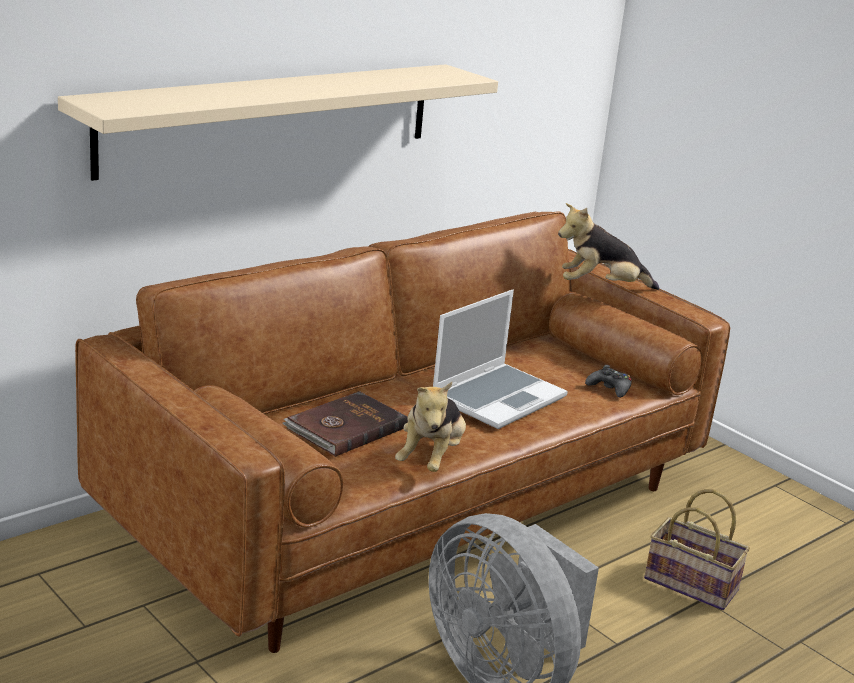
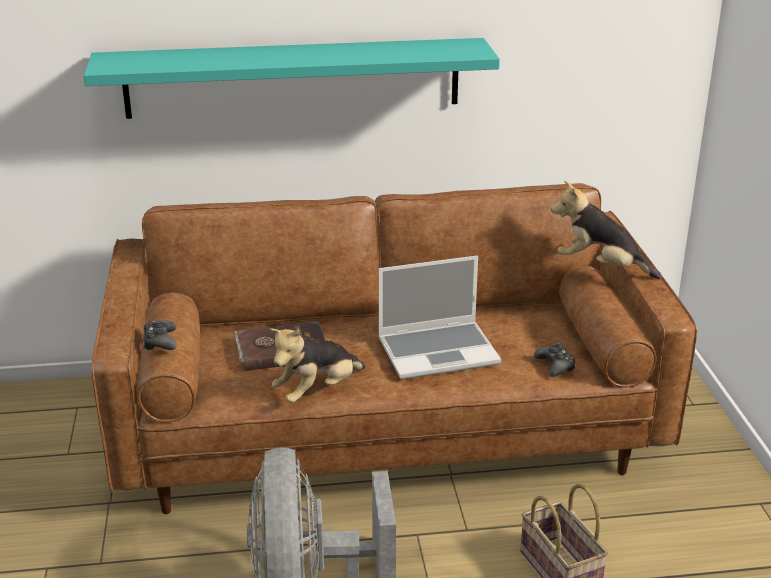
camera: 35 degrees right, 5 degrees up
beige shelf [58,64,498,181] -> turquoise shelf [84,38,500,119]
none -> black game controller [143,321,177,350]

